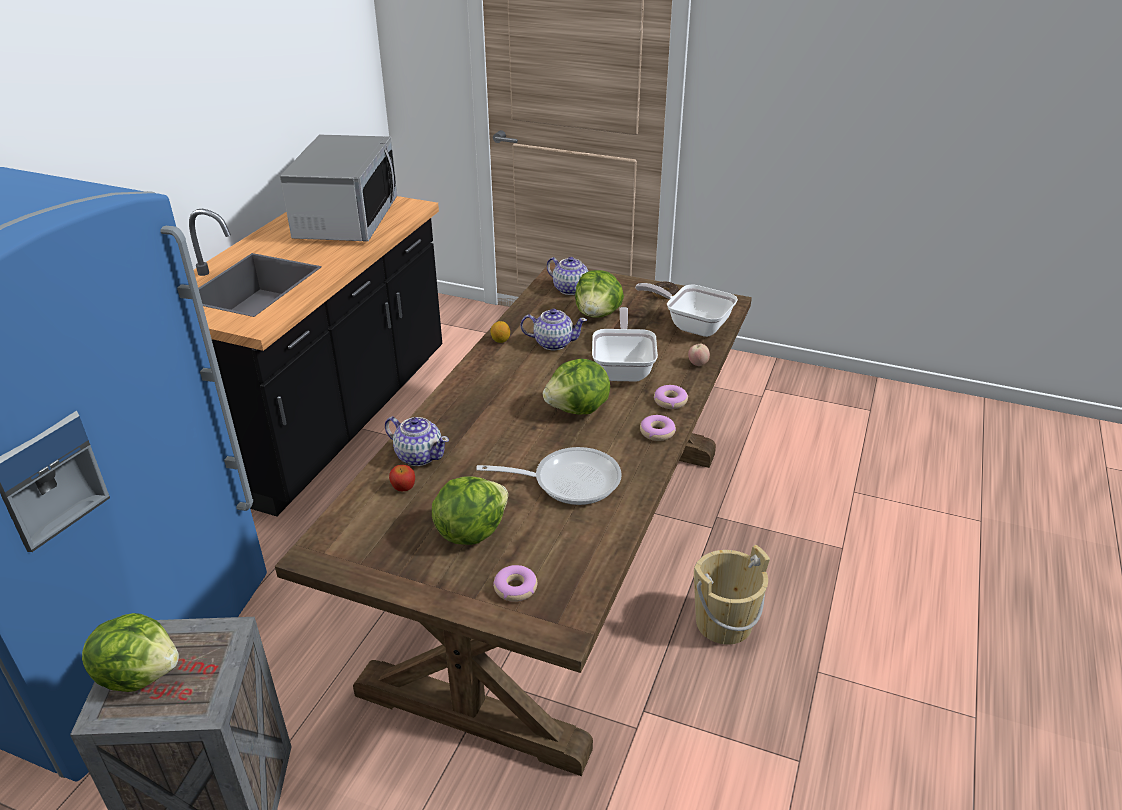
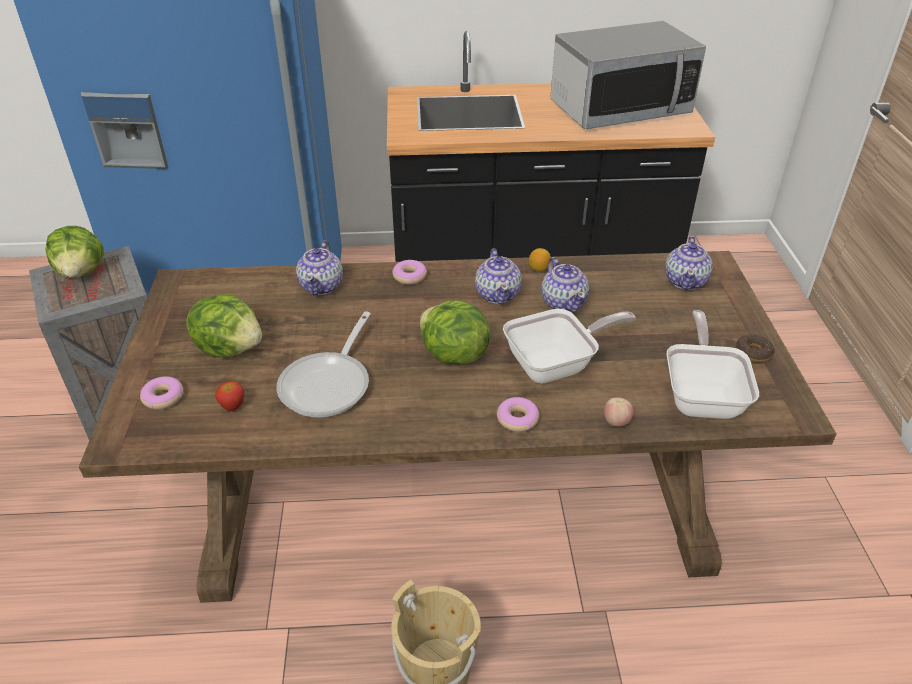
camera: 65 degrees right, 5 degrees up
apple [389,465,415,491] -> apple moved to [215,381,245,411]
frying pan [476,447,622,505] -> frying pan turned 45 degrees clockwise [276,312,371,418]
lettuce [575,270,624,318] -> none
donut [640,415,676,441] -> donut moved to [392,260,427,285]
none -> teapot [475,248,522,304]

